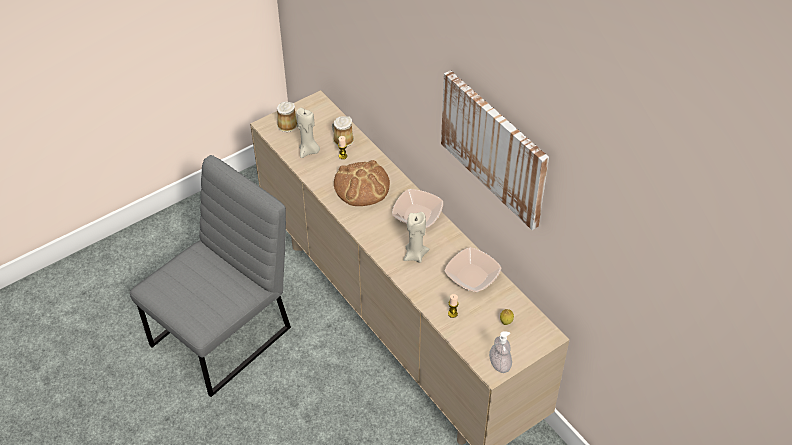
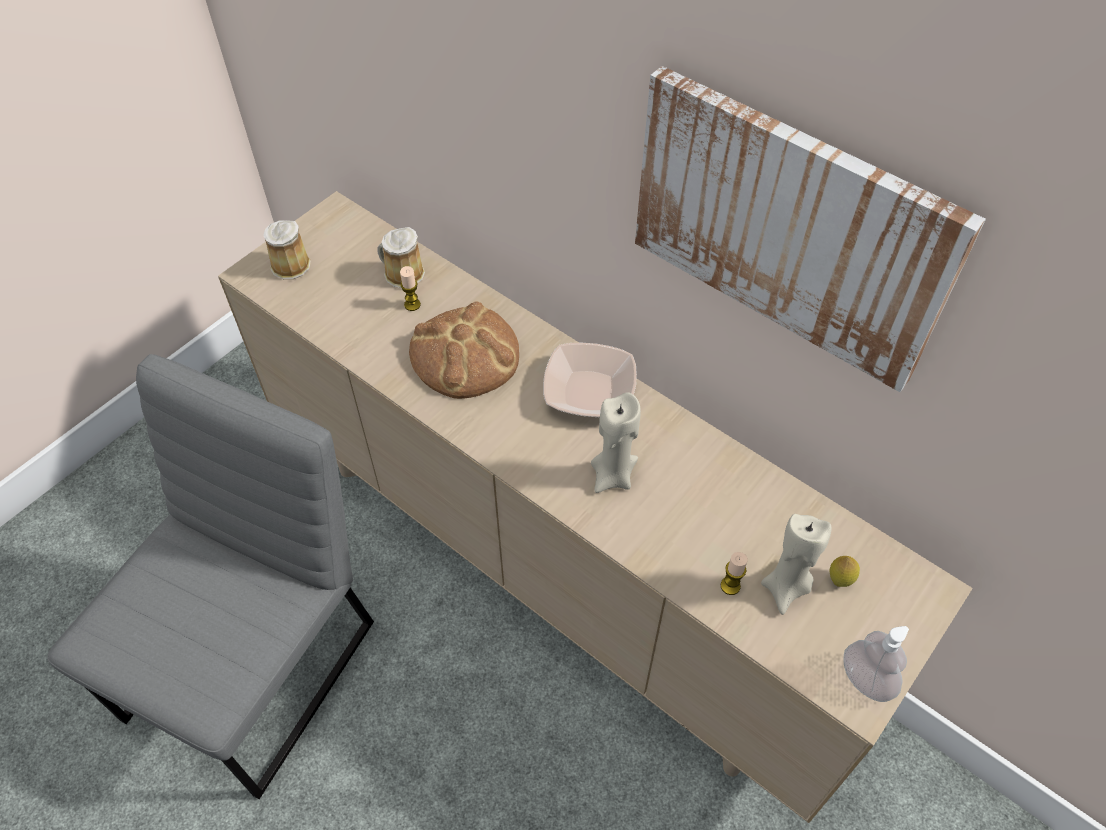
camera: 15 degrees left, 5 degrees up
beige candle [296,108,320,158] -> beige candle moved to [761,514,831,615]
bowl [445,247,501,292] -> none

